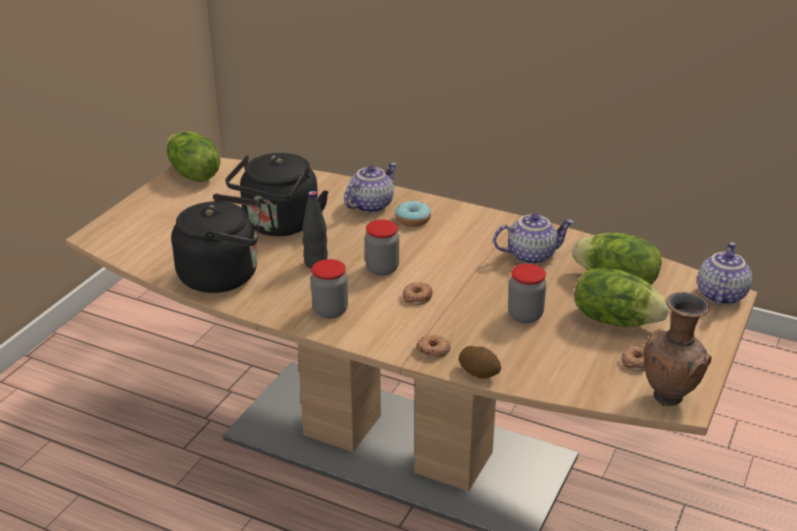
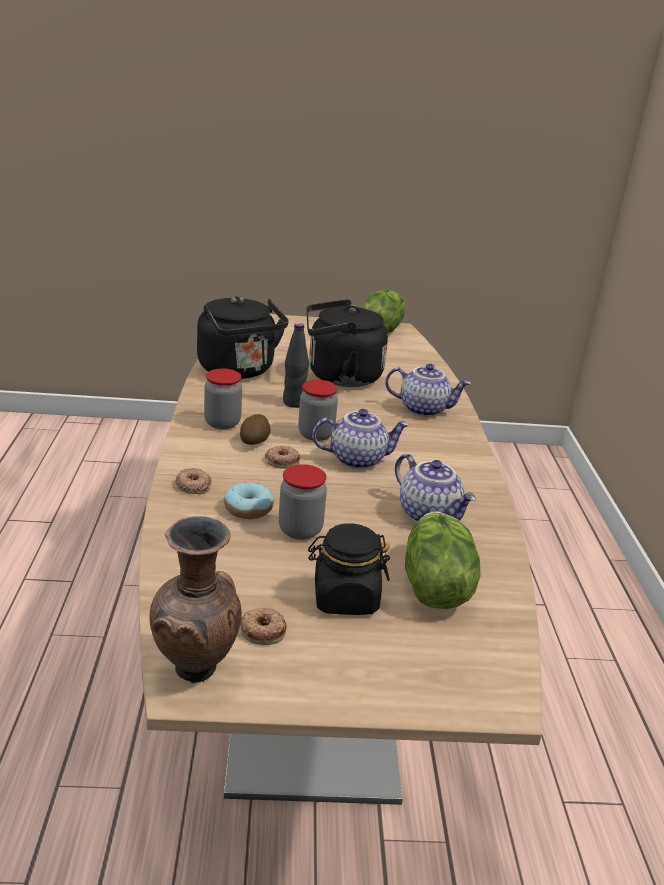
camera: 60 degrees right, 5 degrees down
donut [395,201,431,227] -> donut moved to [224,482,274,519]
potato [459,346,501,379] -> potato moved to [240,414,271,445]
lettuce [575,268,669,327] -> black jar [308,523,390,615]
teapot [697,242,752,305] -> teapot moved to [312,409,409,469]

